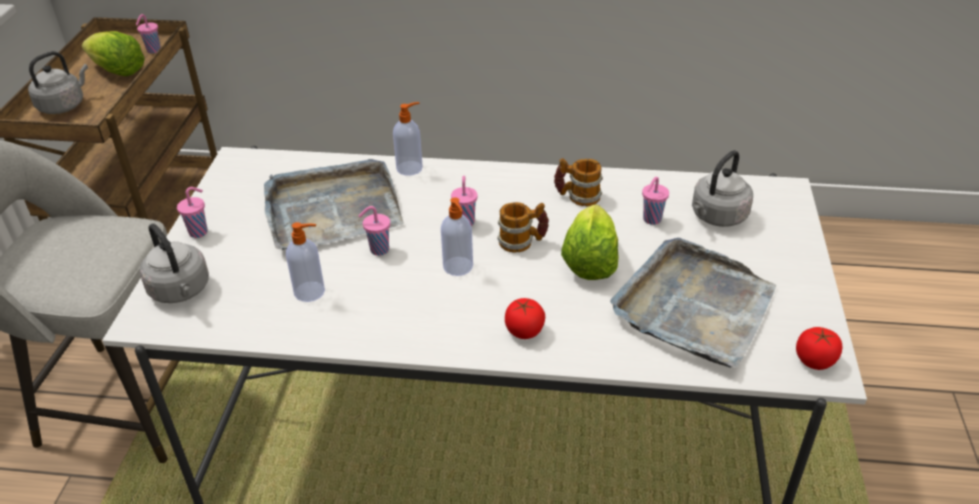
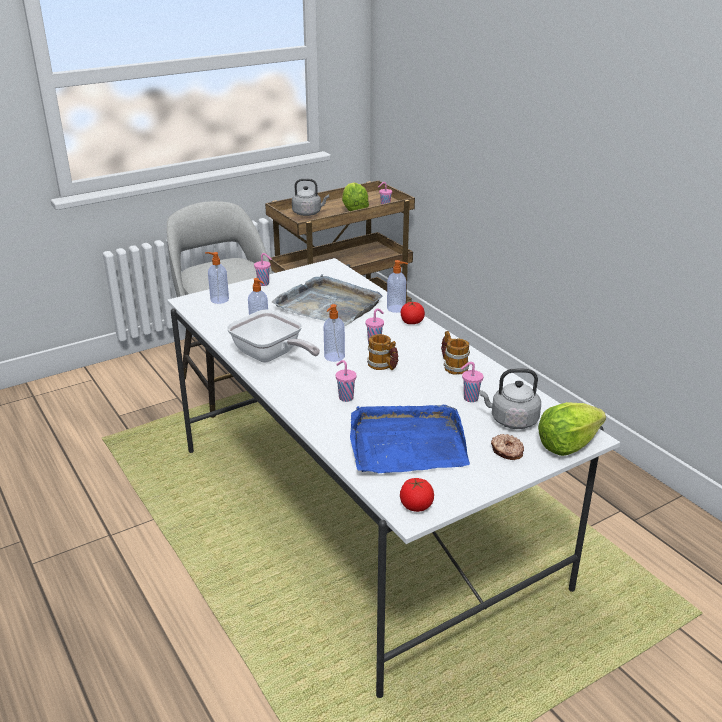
camera: 50 degrees right, 10 degrees down
grey kettle [140,223,209,303] -> soap dispenser [205,252,229,304]
pink cup [359,206,390,256] -> pink cup moved to [336,360,356,402]
tomato [505,298,545,339] -> tomato moved to [401,302,425,324]
lettuce [561,204,618,280] -> lettuce moved to [538,402,606,456]
grey tray [610,238,776,368] -> blue tray [350,405,470,473]
none -> frying pan [227,309,320,362]
none -> donut [491,434,524,460]

